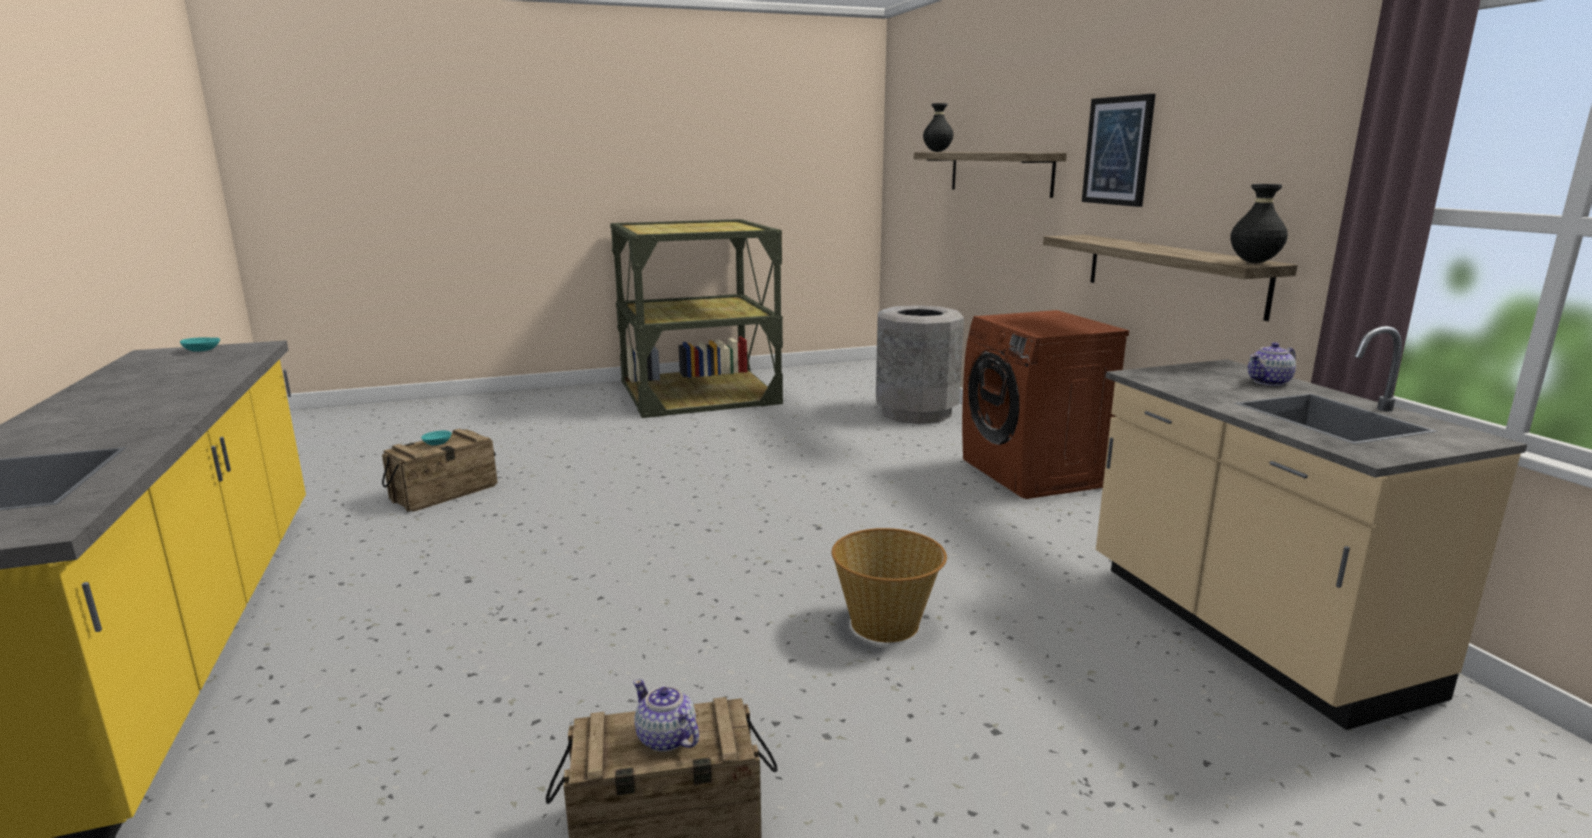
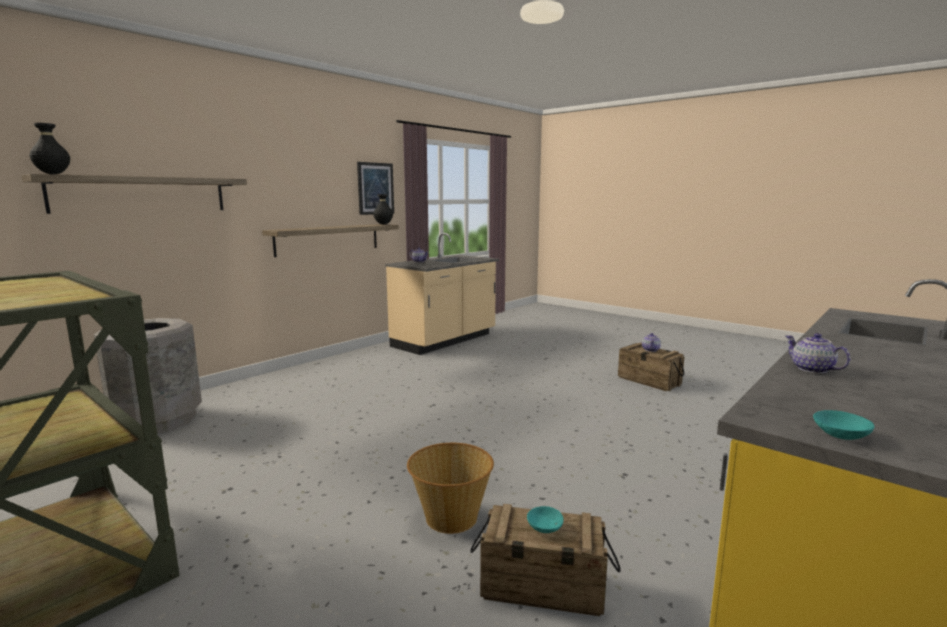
camera: 120 degrees left, 5 degrees down
basket [832,528,947,642] -> basket moved to [407,443,494,534]
brown washing machine [962,310,1129,499] -> none
picture [1082,94,1156,207] -> picture moved to [357,162,394,215]
none -> teapot [785,333,851,373]

